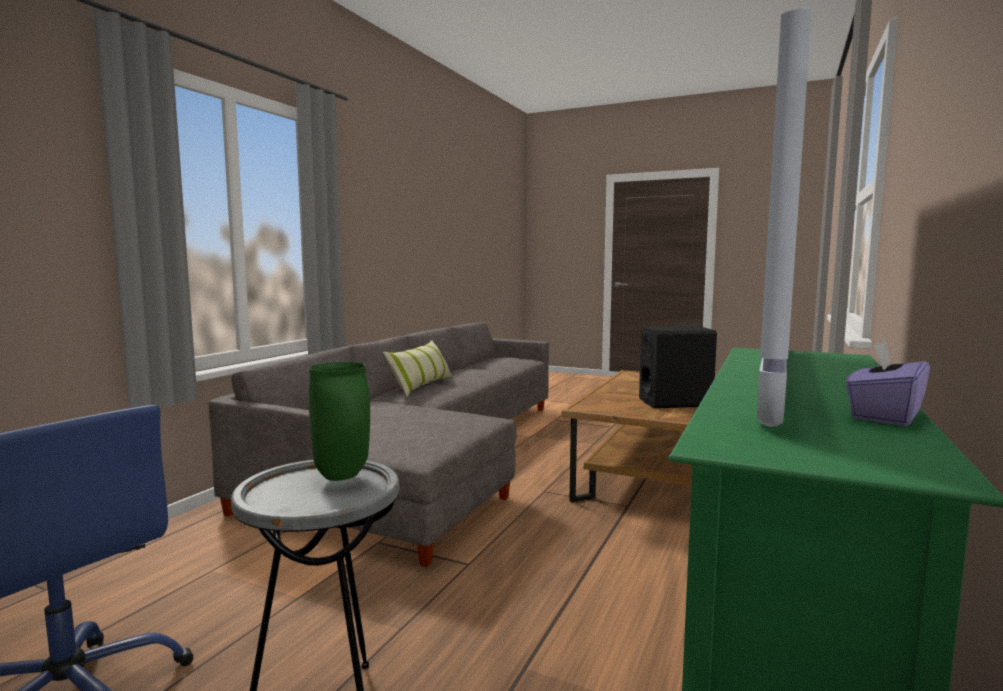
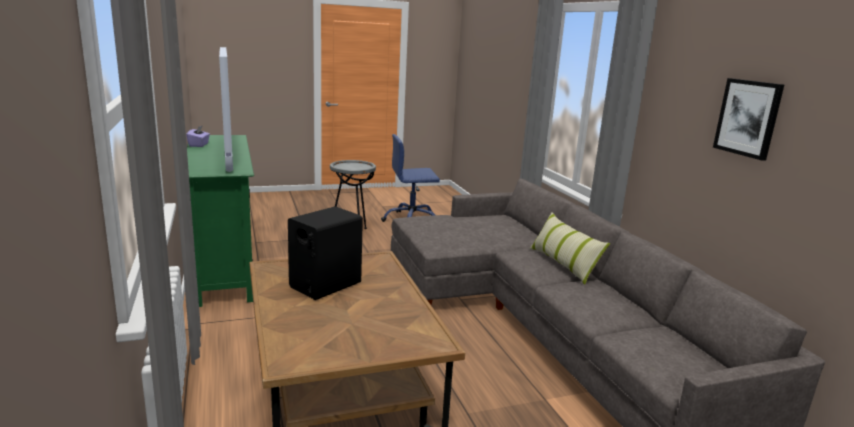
camera: 135 degrees right, 10 degrees up
green vase [308,362,370,481] -> none
none -> picture [713,78,784,161]

